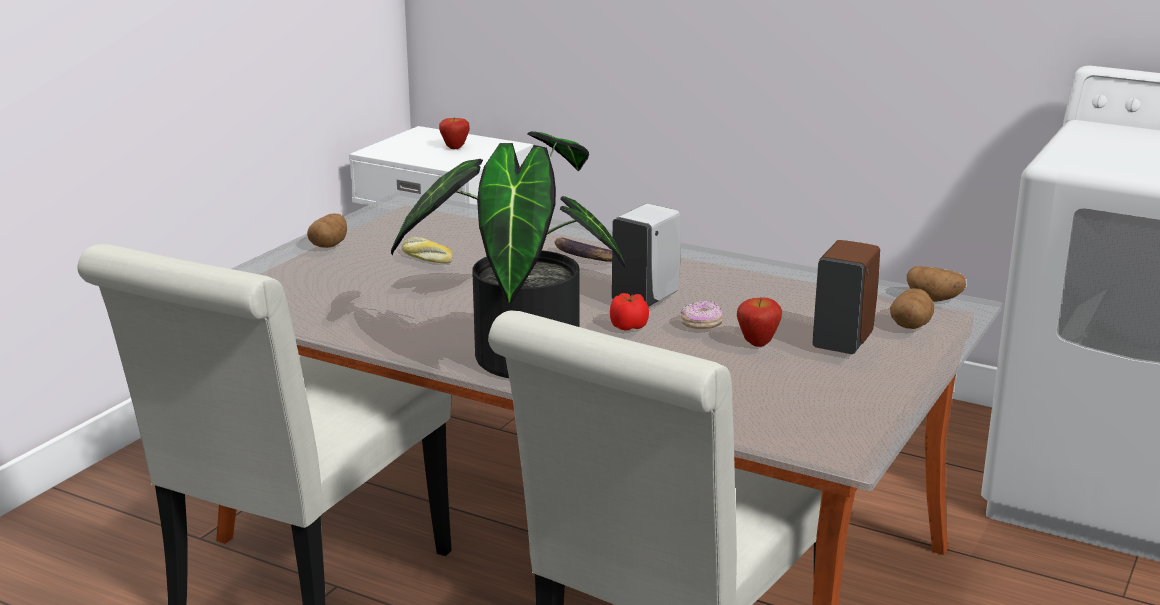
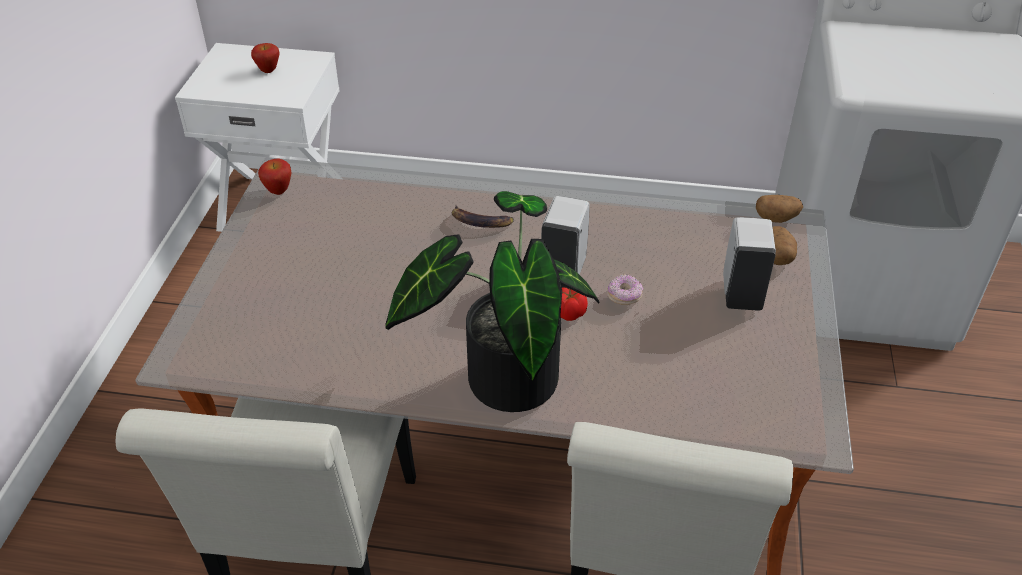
camera: 20 degrees left, 20 degrees up
potato [307,214,347,248] -> none
bread [402,237,452,264] -> none
apple [737,298,782,347] -> apple moved to [258,158,292,195]
brown soap dispenser [813,240,880,354] -> white soap dispenser [723,217,776,311]

